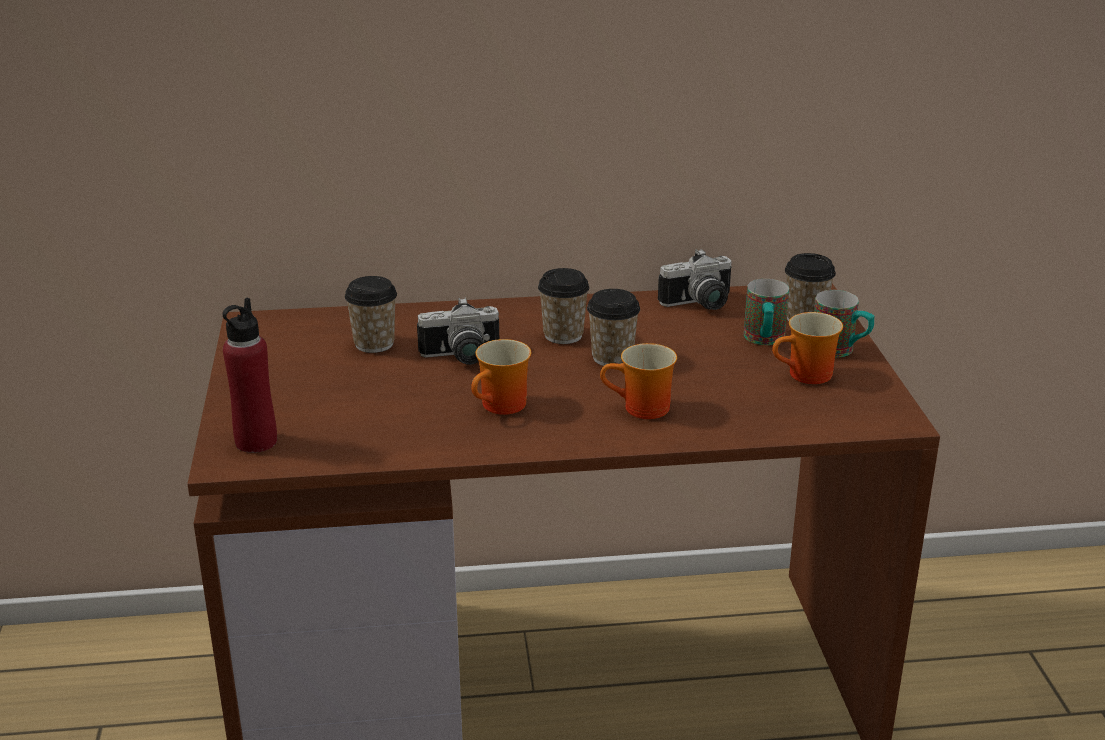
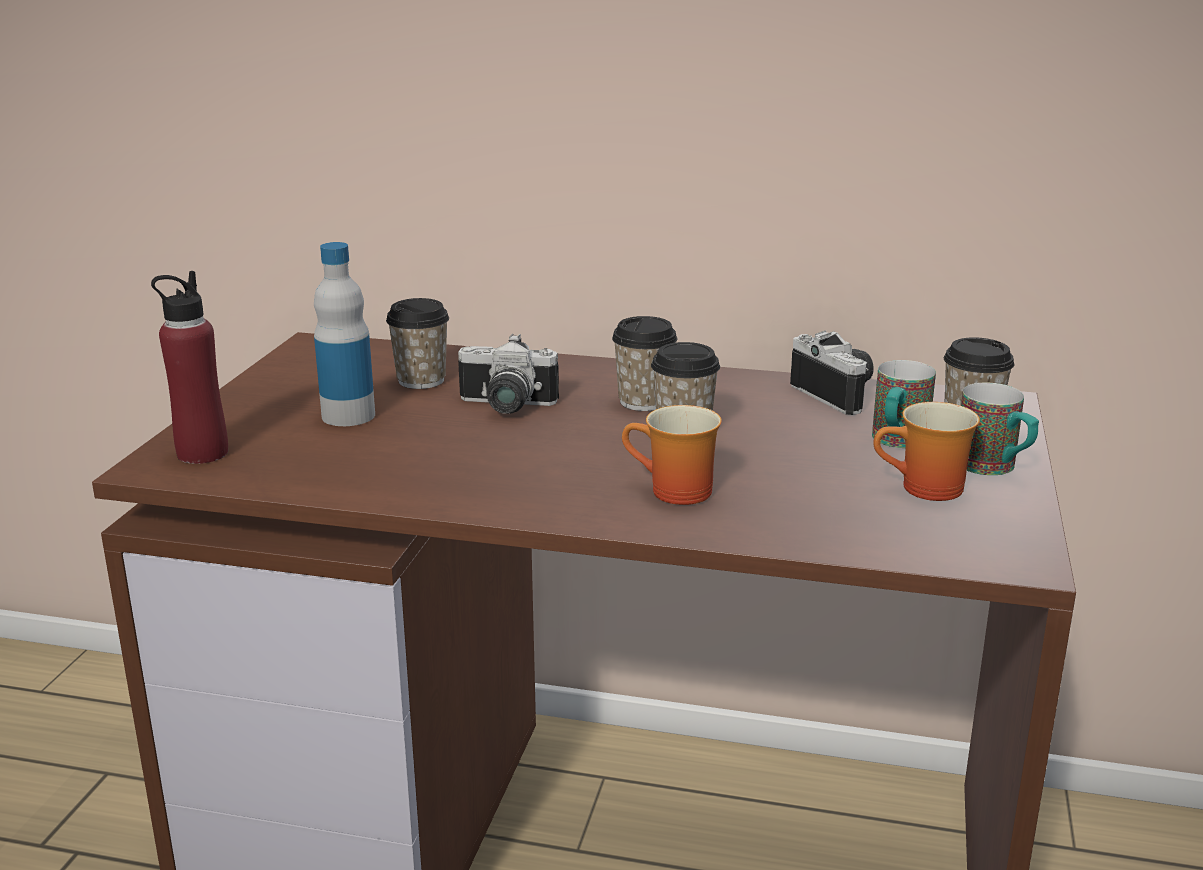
camera: 20 degrees right, 5 degrees down
mug [471,339,531,415] -> none
camera [658,249,732,310] -> camera turned 120 degrees counterclockwise [790,330,874,415]
none -> bottle [314,242,375,426]

